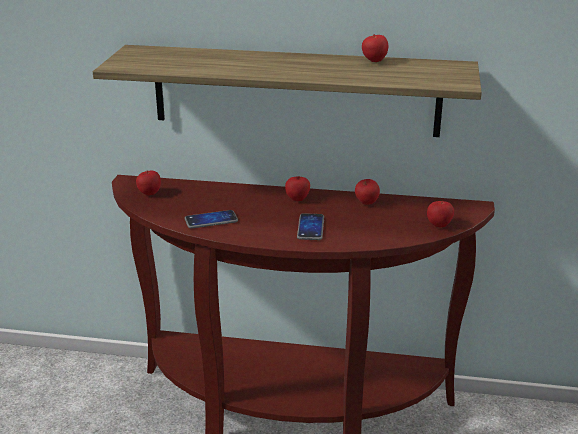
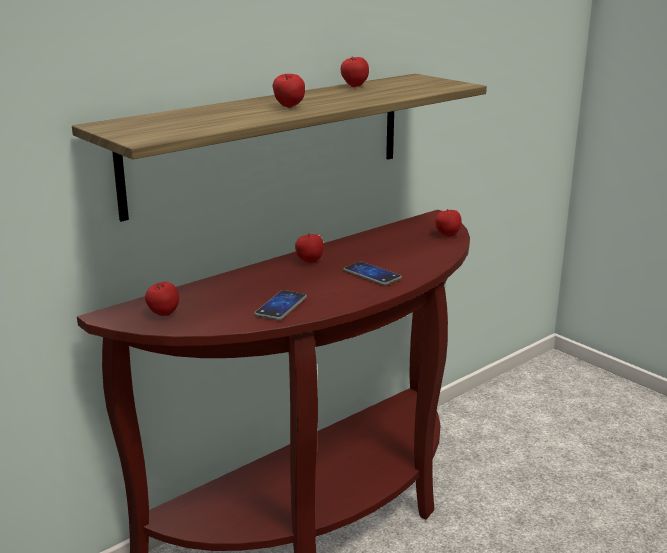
camera: 50 degrees left, 5 degrees down
apple [355,179,380,205] -> apple moved to [273,74,305,108]

